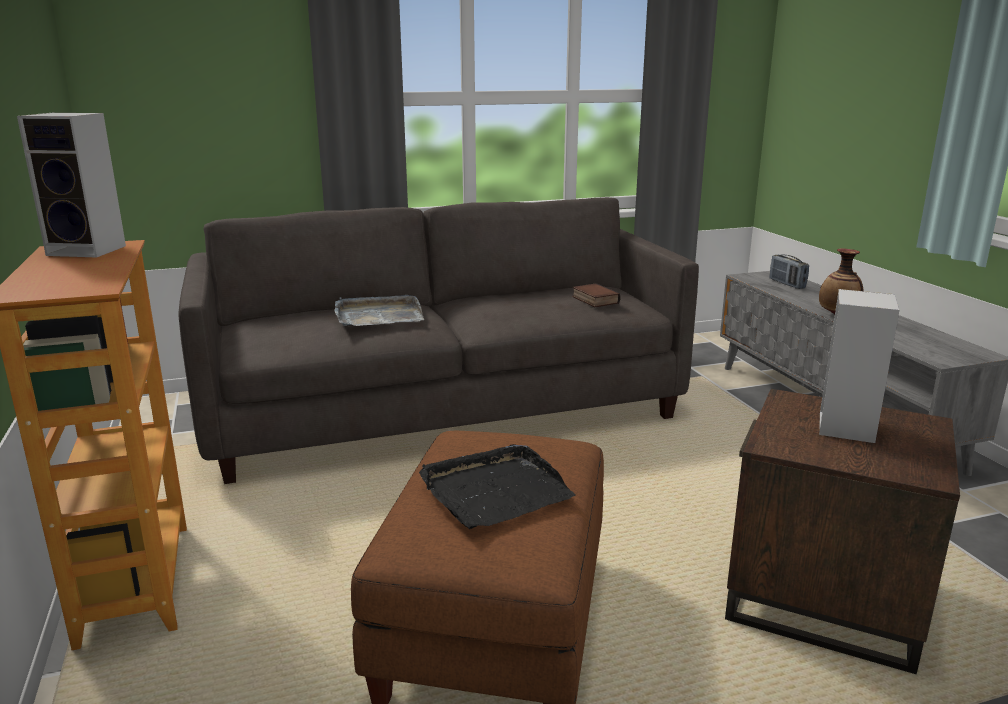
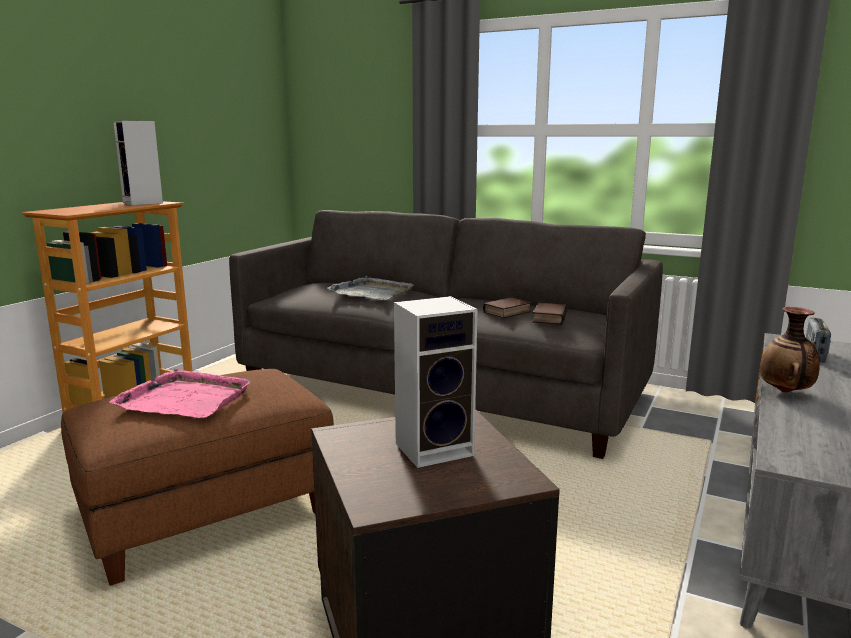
camera: 45 degrees right, 5 degrees down
black tray [419,444,576,529] -> pink tray [110,368,250,418]
none -> book [483,297,531,318]

